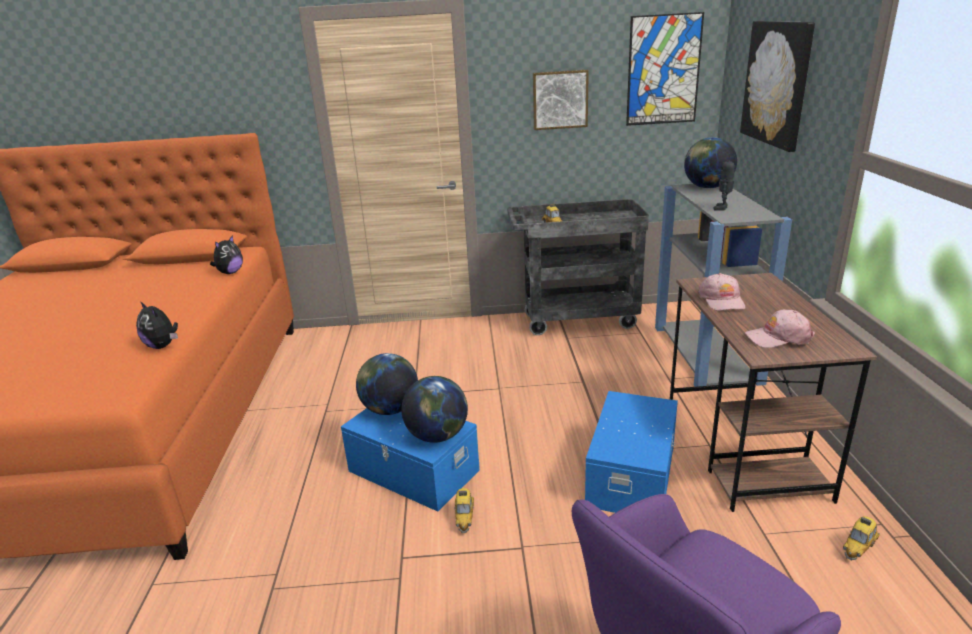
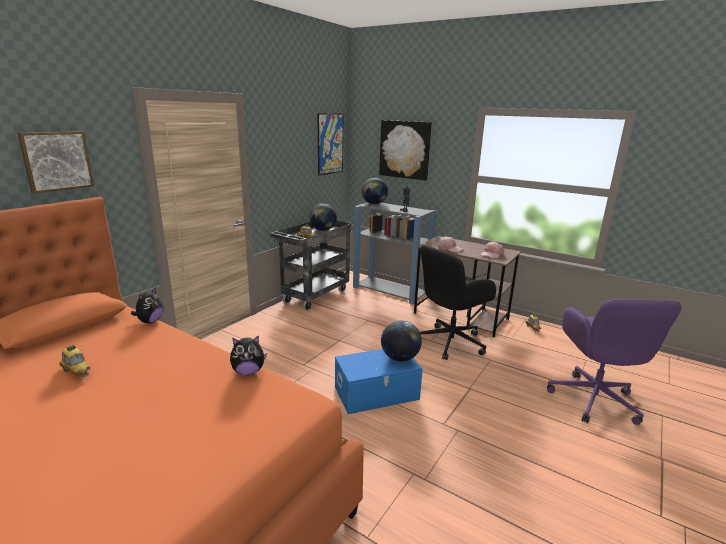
camera: 55 degrees left, 5 degrees down
plush toy [210,235,243,274] -> plush toy turned 45 degrees clockwise [131,287,164,323]
globe [356,353,418,415] -> globe moved to [309,204,337,231]
toy car [454,488,474,533] -> toy car moved to [59,345,90,377]
picture [533,70,589,130] -> picture moved to [17,131,94,193]
blue storage box [585,391,678,513] -> black office chair [420,245,496,360]

